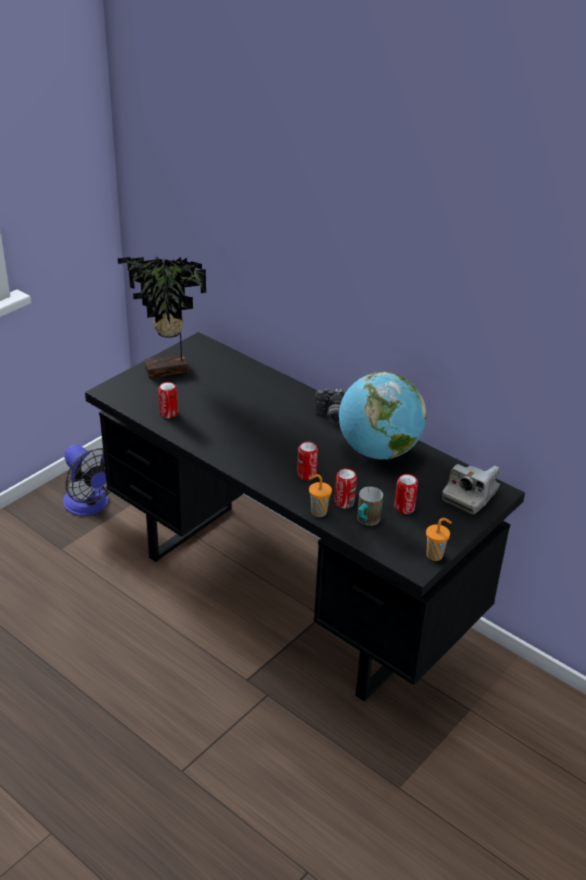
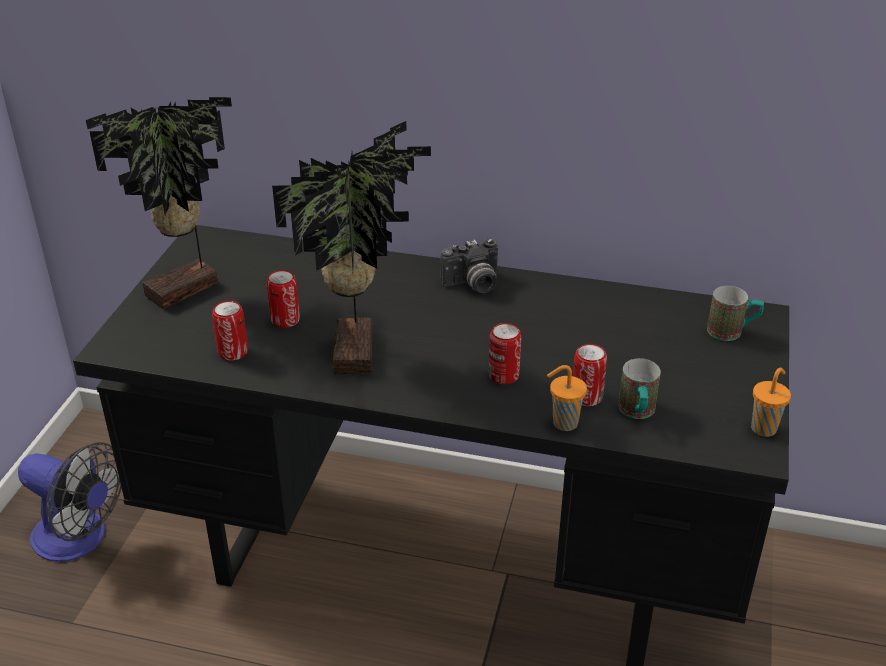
camera: 25 degrees left, 0 degrees up
globe [339,372,426,460] -> none
can [394,474,418,514] -> can moved to [267,270,300,328]
camera [442,464,500,514] -> mug [707,286,764,341]
none -> potted plant [272,121,431,374]

